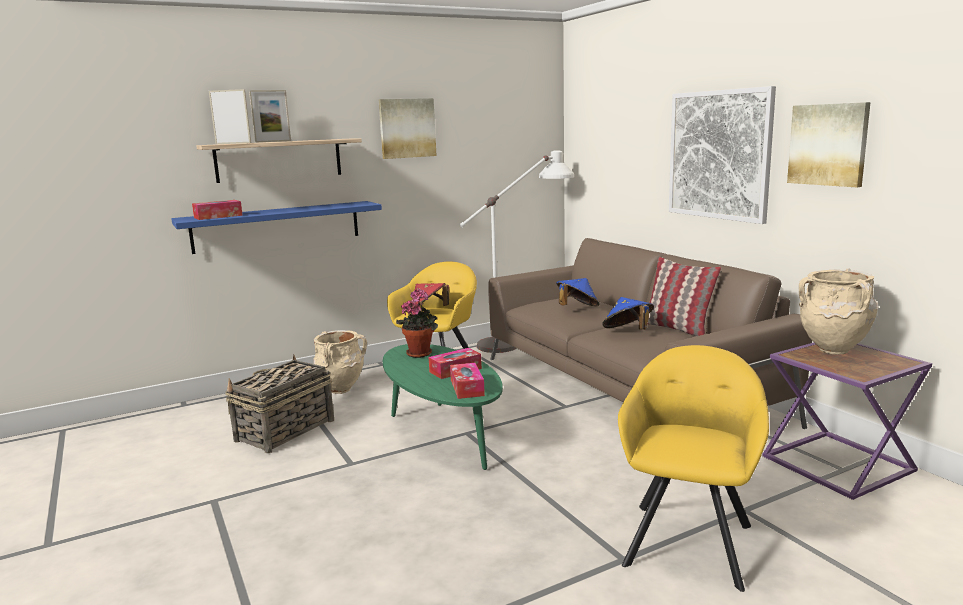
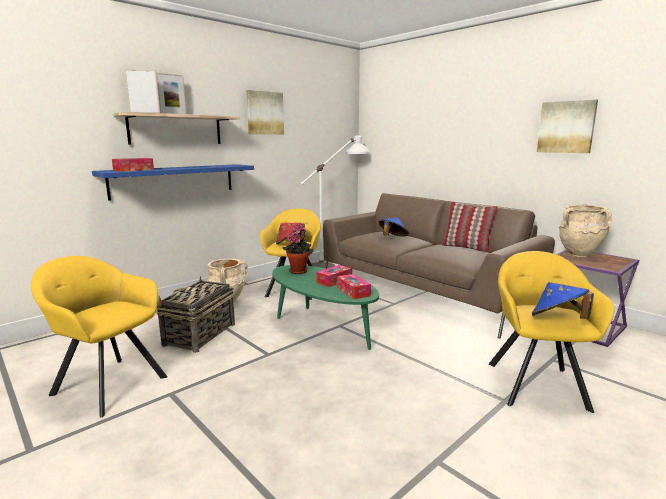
camera: 15 degrees left, 0 degrees up
blue hat [602,297,654,330] -> blue hat moved to [532,282,594,319]
picture [669,86,776,224] -> none
none -> yellow armchair [31,256,168,417]

